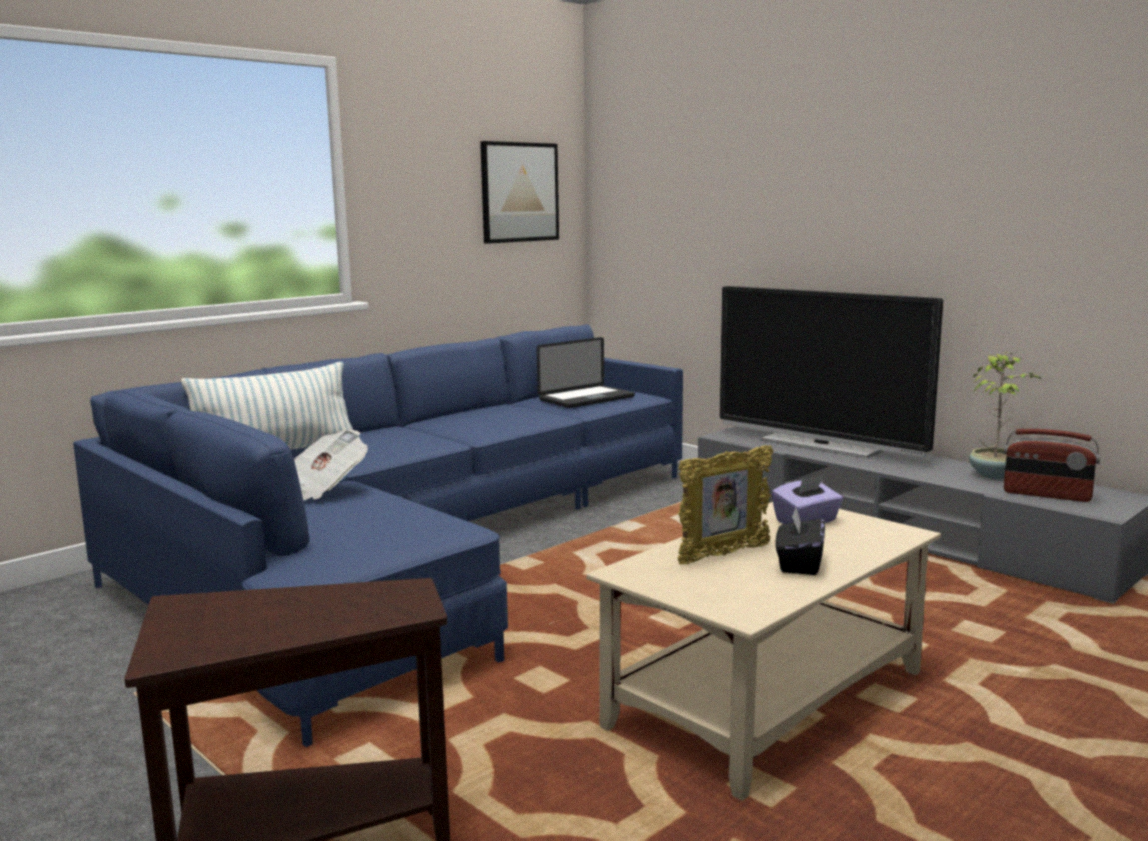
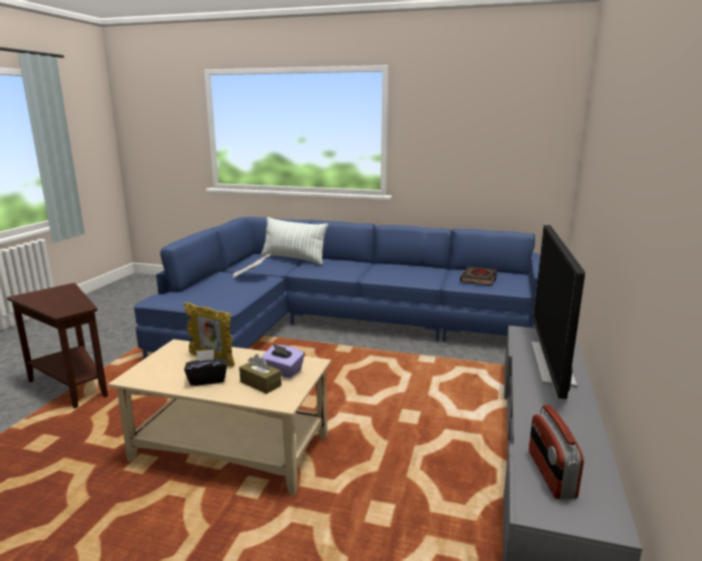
camera: 60 degrees right, 5 degrees up
picture [480,141,559,244] -> none
laptop [537,337,635,408] -> black book [460,266,498,285]
potted plant [969,352,1041,480] -> none
none -> brown tissue box [239,354,282,394]

